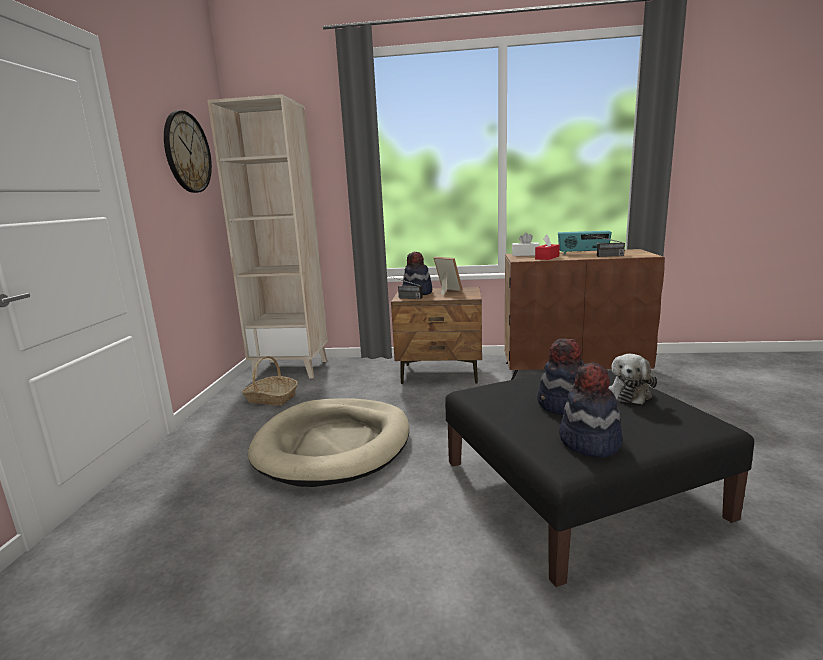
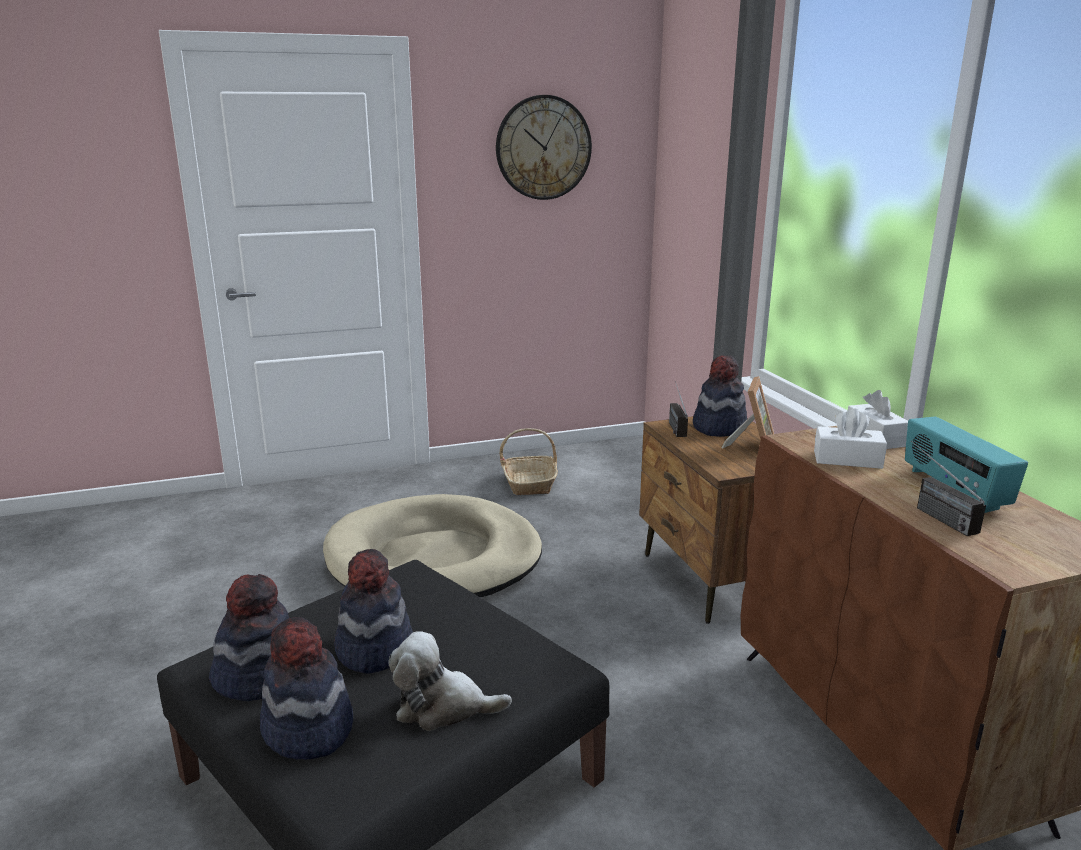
camera: 65 degrees right, 5 degrees up
beige bookcase [207,94,328,379] -> none
red tissue box [535,234,560,260] -> white tissue box [814,408,887,469]
none -> hat [260,617,353,760]

